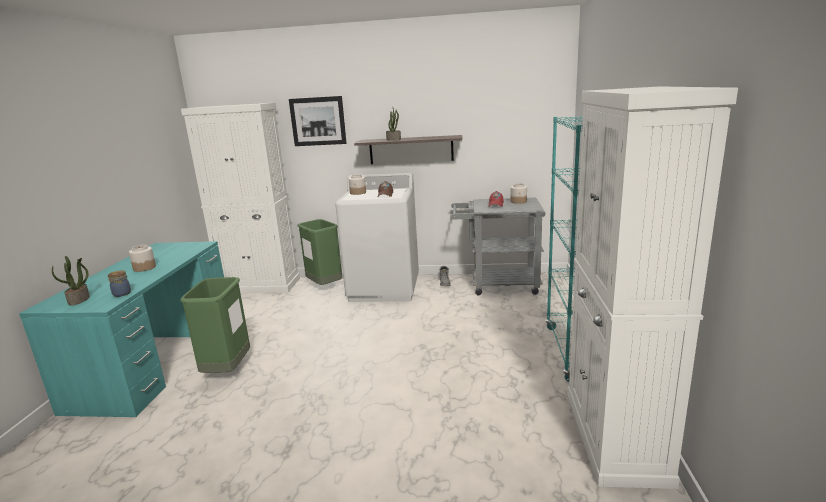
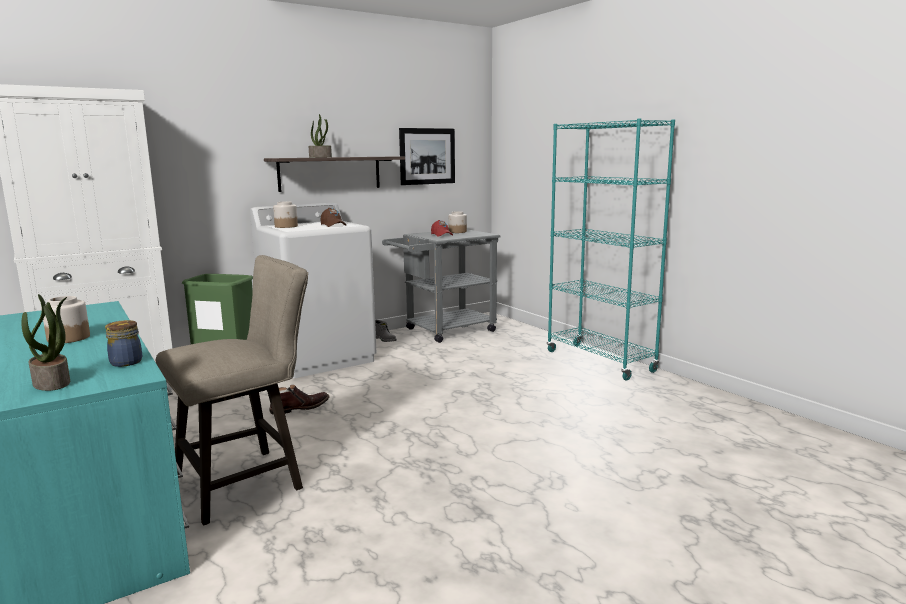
camera: 40 degrees left, 5 degrees down
green trash can [180,277,250,373] -> beige stool [156,255,308,525]
picture [289,96,347,146] -> picture moved to [399,128,455,185]
white cabinet [567,86,738,489] -> none
none -> brown boot [269,385,329,414]

